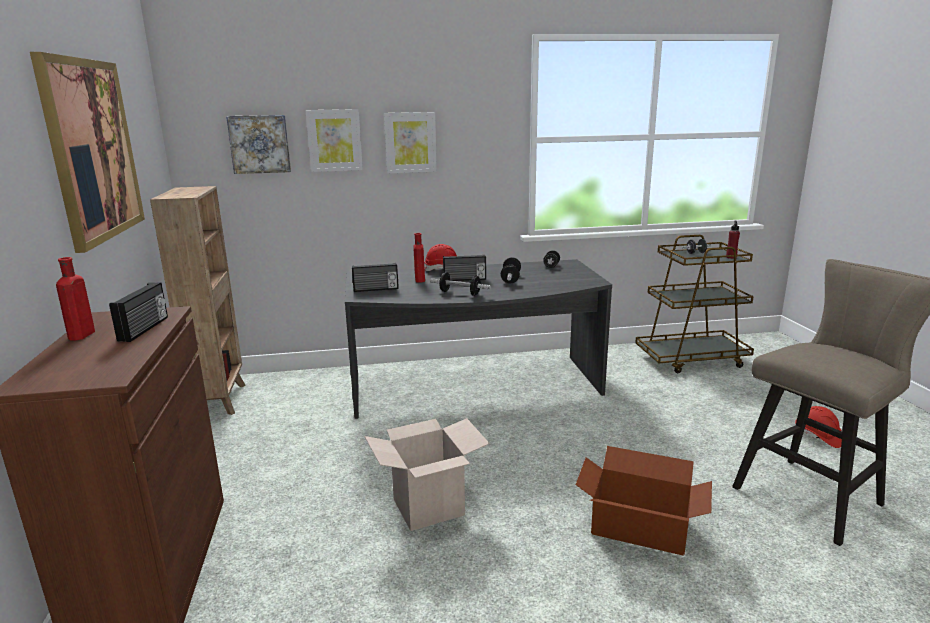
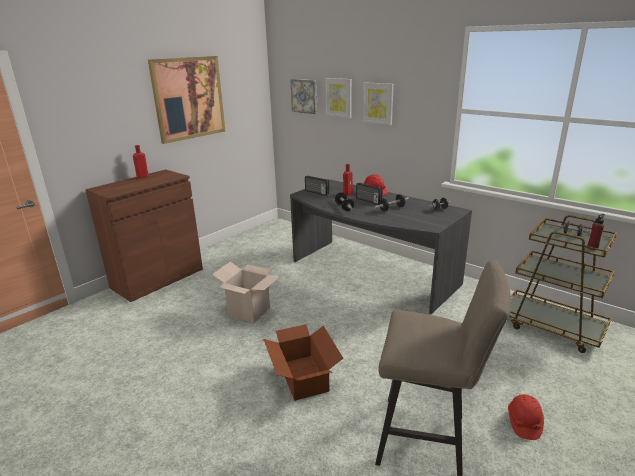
camera: 50 degrees right, 5 degrees up
radio [109,282,168,342] -> none
brown bookcase [150,186,246,415] -> none

